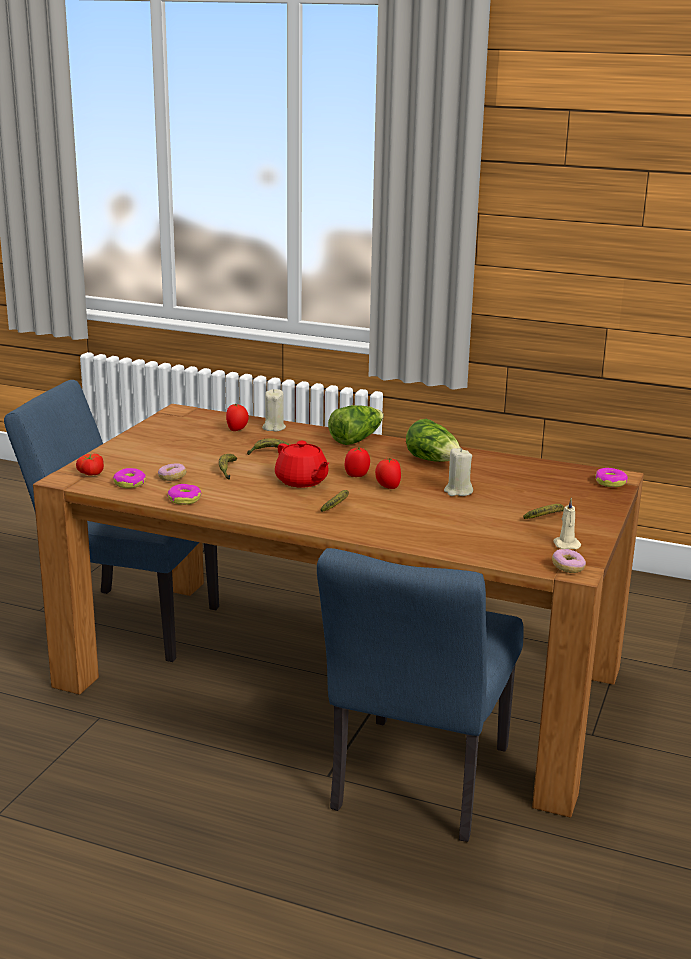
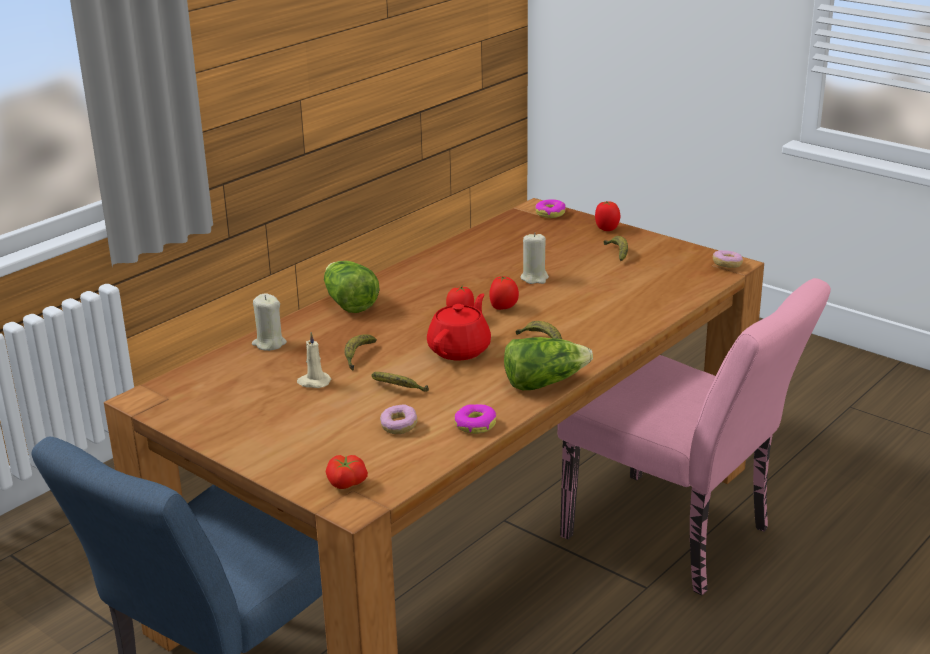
camera: 70 degrees left, 5 degrees up
donut [113,468,146,488] -> none
tomato [226,404,249,431] -> tomato moved to [595,201,621,231]
red teapot [275,441,329,488] -> red teapot turned 45 degrees counterclockwise [427,293,491,360]
blue chair [317,548,524,842] -> pink chair [557,278,831,595]
lettuce [406,419,461,462] -> lettuce moved to [504,337,593,390]
beige candle [554,498,581,549] -> beige candle moved to [297,332,331,388]

